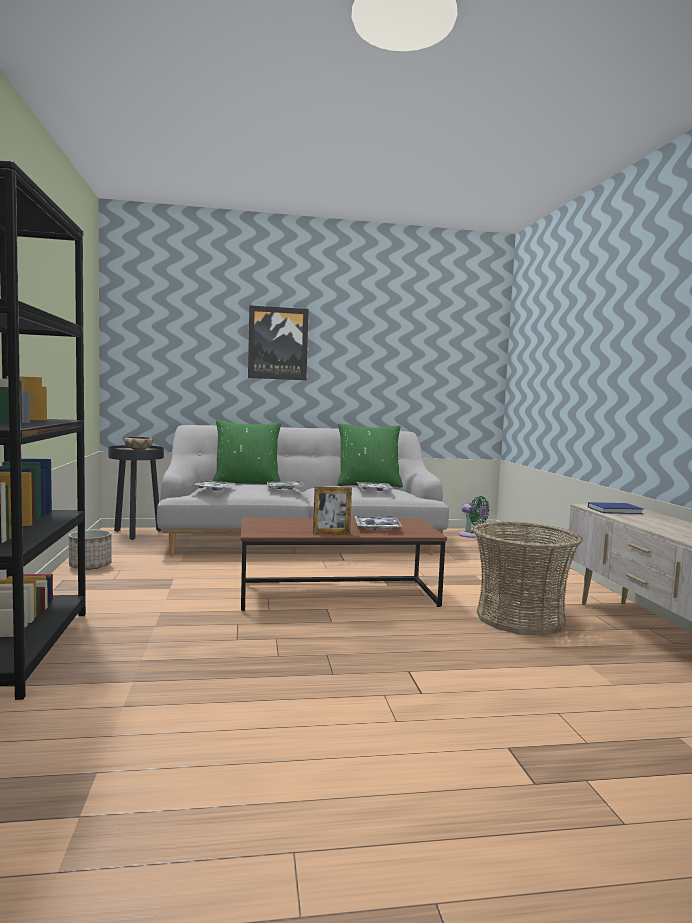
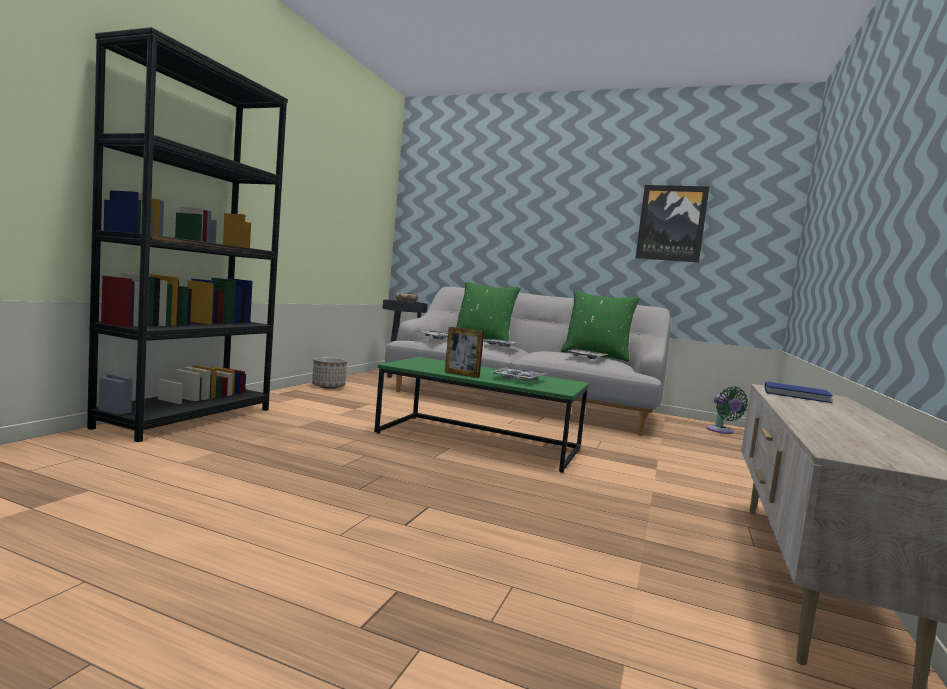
camera: 30 degrees right, 0 degrees up
brown coffee table [241,518,447,611] -> green coffee table [374,357,589,473]
picture [248,305,309,380] -> picture moved to [636,185,710,263]
basket [472,521,583,636] -> none

